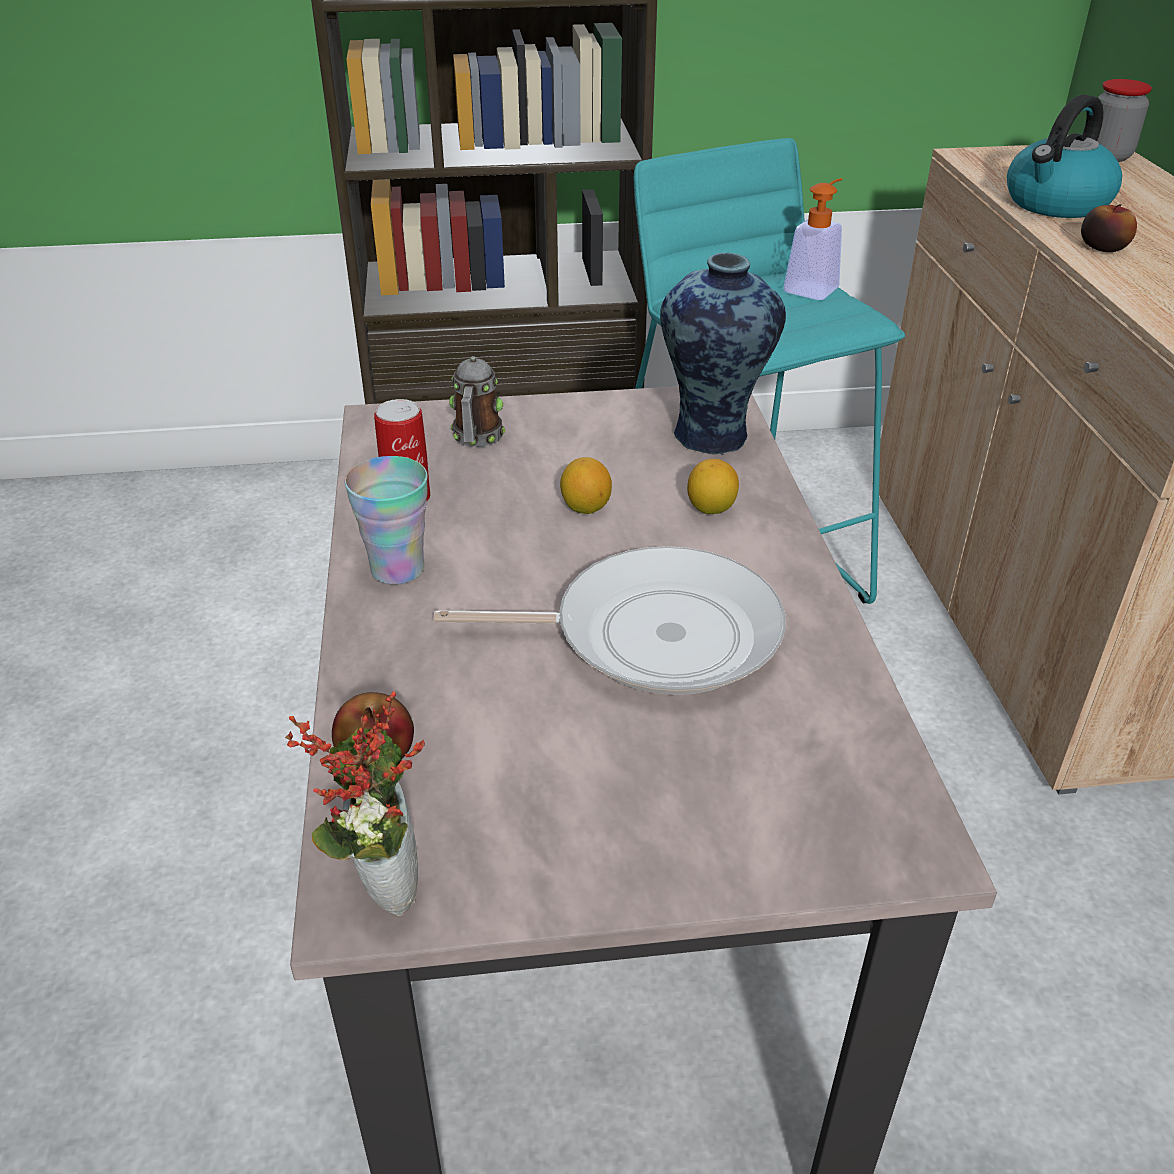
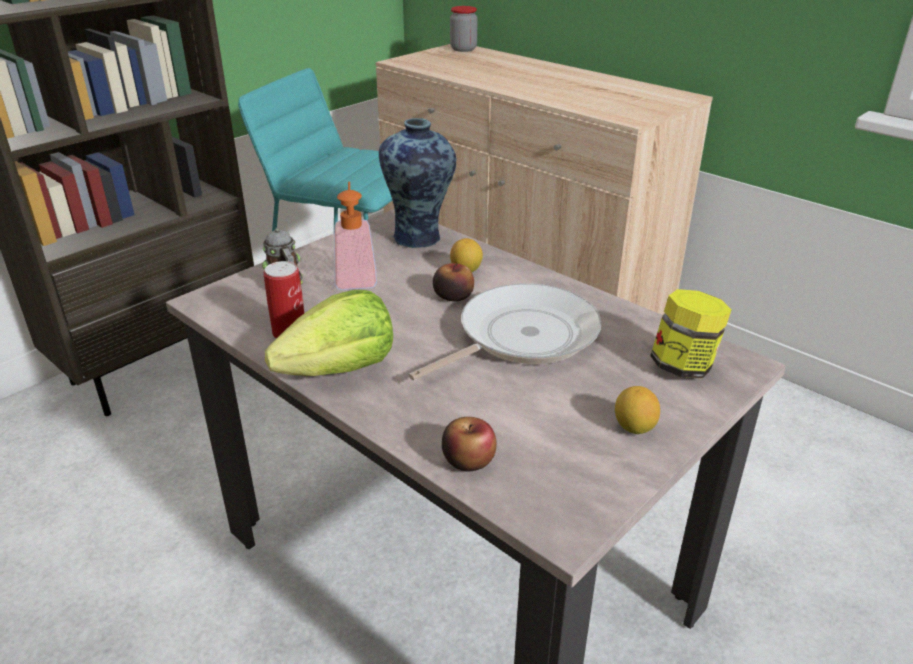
camera: 40 degrees left, 5 degrees down
potted plant [285,691,425,916] -> none
cup [344,456,428,585] -> lettuce [265,290,393,376]
lemon [560,457,612,514] -> lemon moved to [615,386,660,434]
soap dispenser [783,178,842,300] -> soap dispenser moved to [334,181,377,290]
kettle [1007,94,1122,218] -> none
apple [1081,204,1137,252] -> apple moved to [433,263,474,301]
none -> jar [650,289,731,378]

